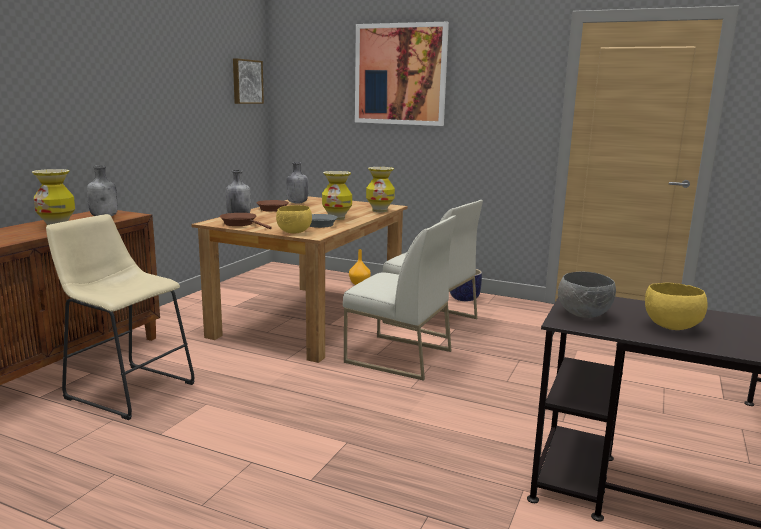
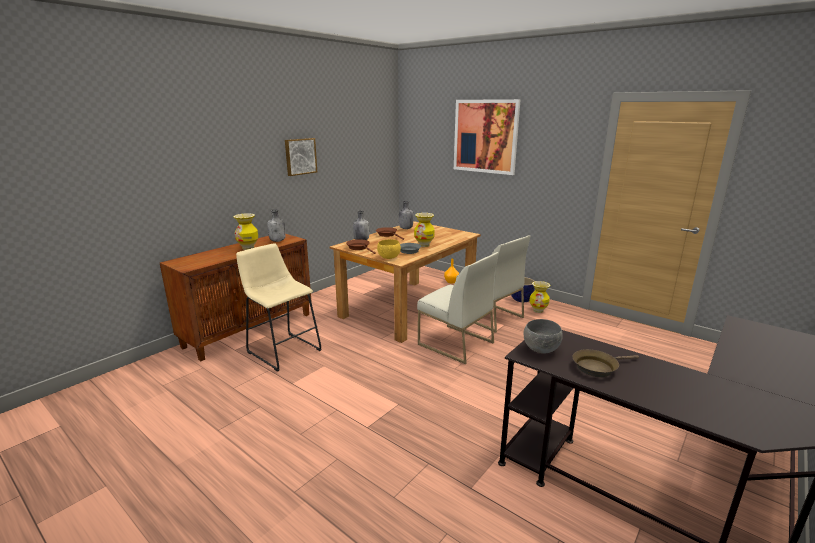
camera: 15 degrees right, 5 degrees up
picture [233,58,264,104] -> picture moved to [285,138,317,176]
vase [366,167,395,212] -> vase moved to [529,281,550,313]
yellow bowl [645,283,707,330] -> brown frying pan [573,349,639,377]

